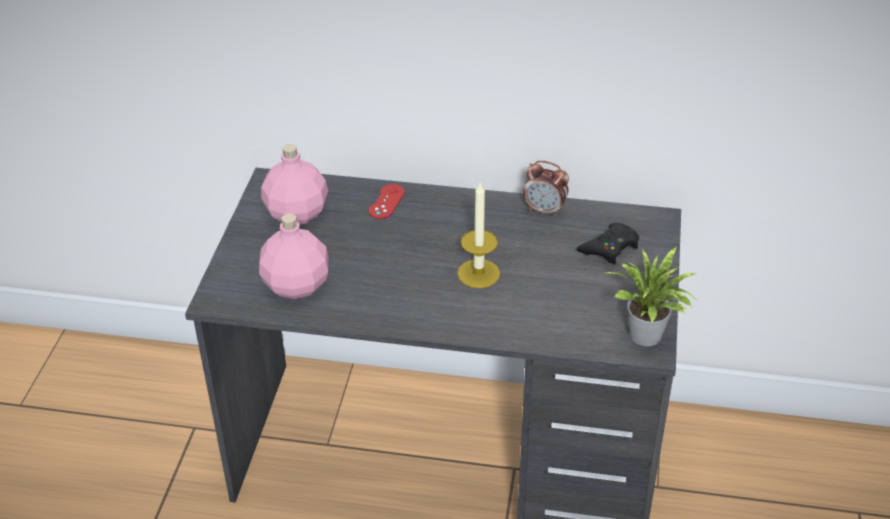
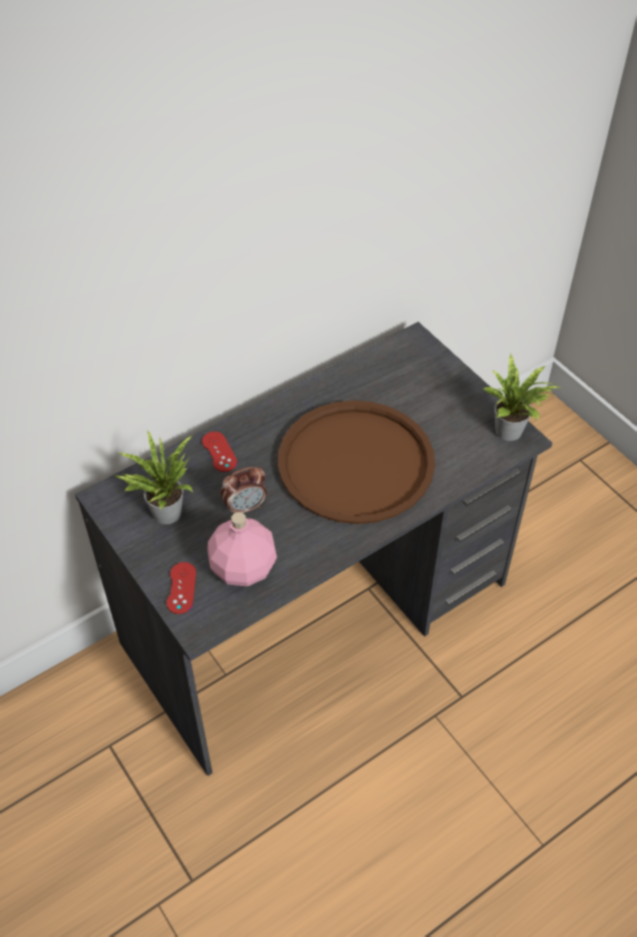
camera: 45 degrees left, 10 degrees up
pink bottle [261,144,328,224] -> potted plant [115,431,193,524]
candle [457,181,500,288] -> brown tray [278,400,435,524]
alarm clock [523,161,569,217] -> alarm clock moved to [221,467,267,513]
black game controller [576,223,639,265] -> none
none -> red game controller [166,562,196,614]

